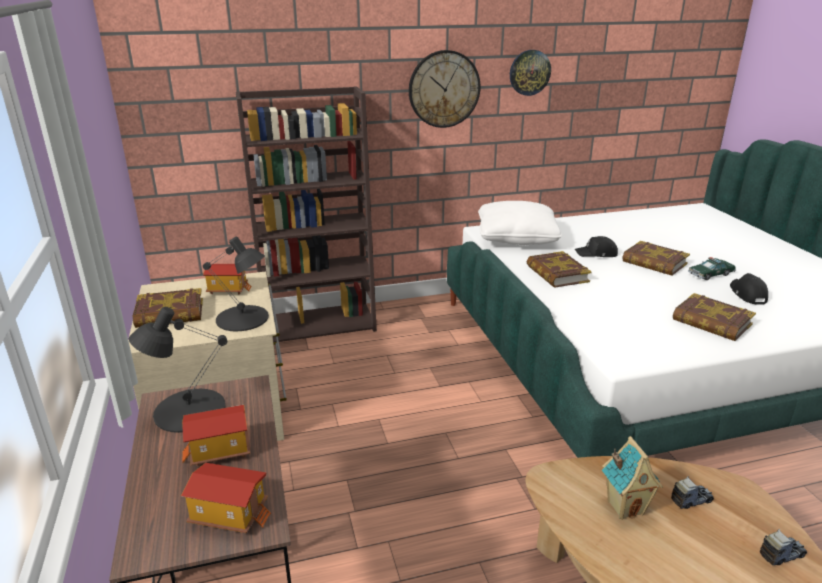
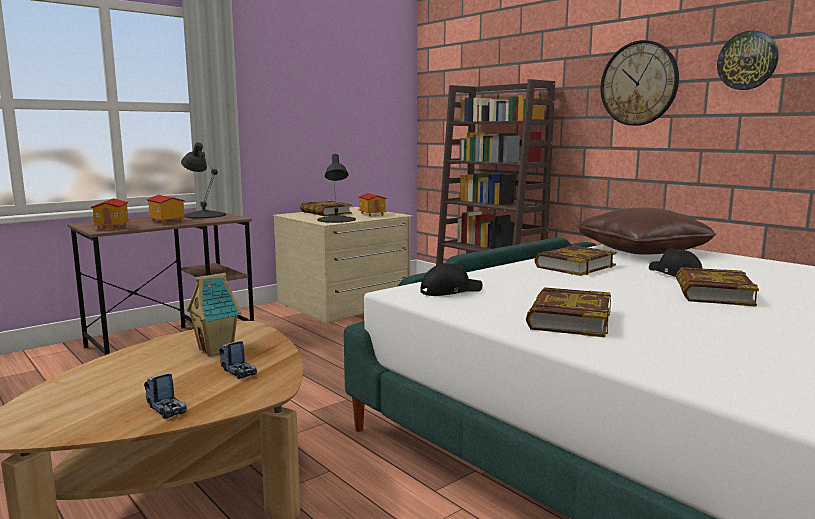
camera: 65 degrees right, 15 degrees down
white pillow [478,201,562,245] -> brown pillow [578,208,716,254]
toy car [688,257,736,280] -> none
black cap [730,273,768,305] -> black cap moved to [421,263,483,296]

